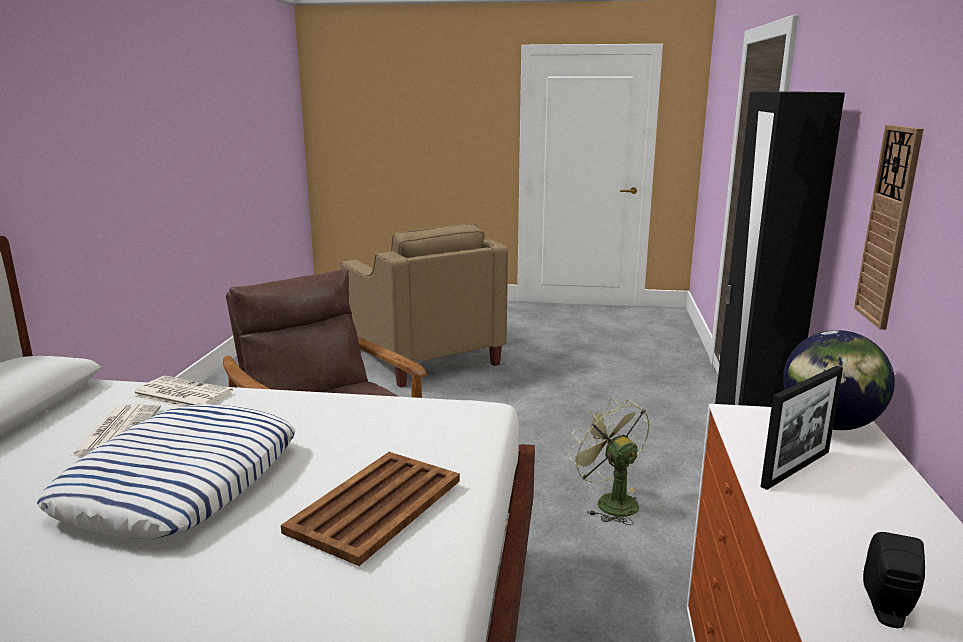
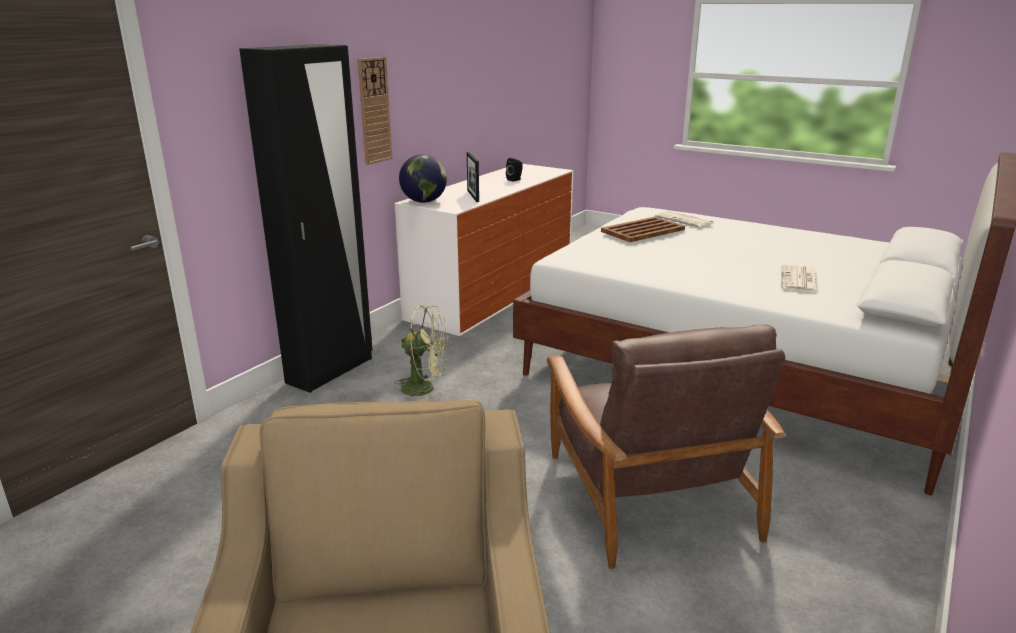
camera: 155 degrees left, 5 degrees up
pillow [37,404,296,539] -> none
newspaper [132,376,233,407] -> newspaper moved to [655,211,713,227]
green fan [567,398,650,525] -> green fan turned 75 degrees counterclockwise [394,306,450,401]
picture frame [761,366,843,490] -> picture frame turned 90 degrees counterclockwise [467,152,479,202]

